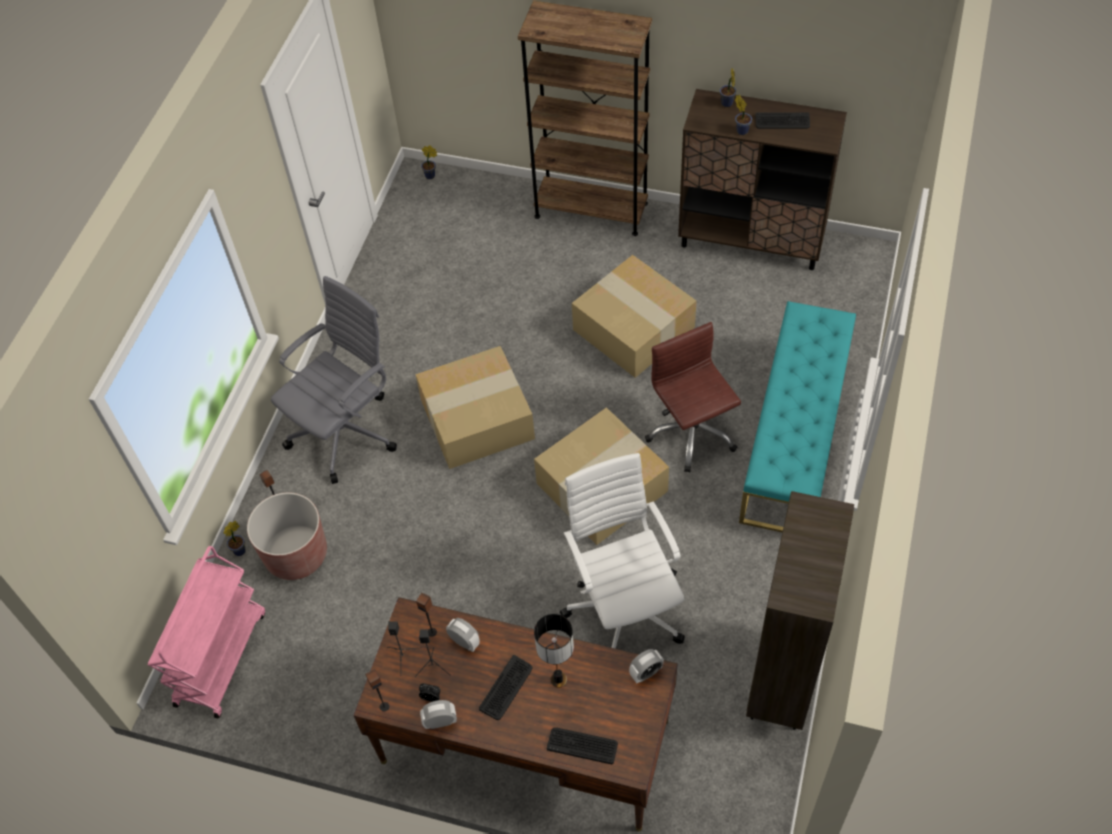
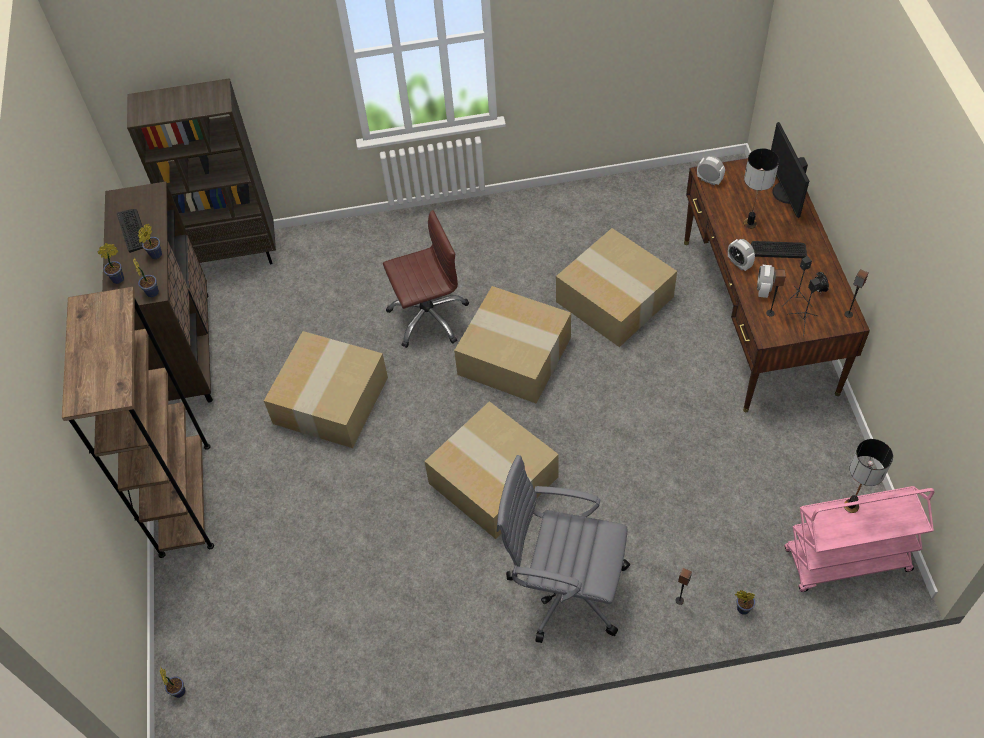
camera: 115 degrees left, 0 degrees up
brown planter [247,492,327,580] -> none
alarm clock [420,700,457,729] -> alarm clock moved to [728,239,755,271]
keyboard [547,727,618,764] -> monitor [771,122,809,218]
white office chair [560,453,685,648] -> cardboard box [556,228,677,347]
brown office chair [645,322,741,472] -> brown office chair turned 150 degrees counterclockwise [383,210,469,348]
turquoise bench [739,301,856,532] -> none
brown bookcase [746,491,854,730] -> brown bookcase moved to [127,78,276,264]
none -> potted plant [133,258,159,298]
none -> table lamp [844,439,893,513]

